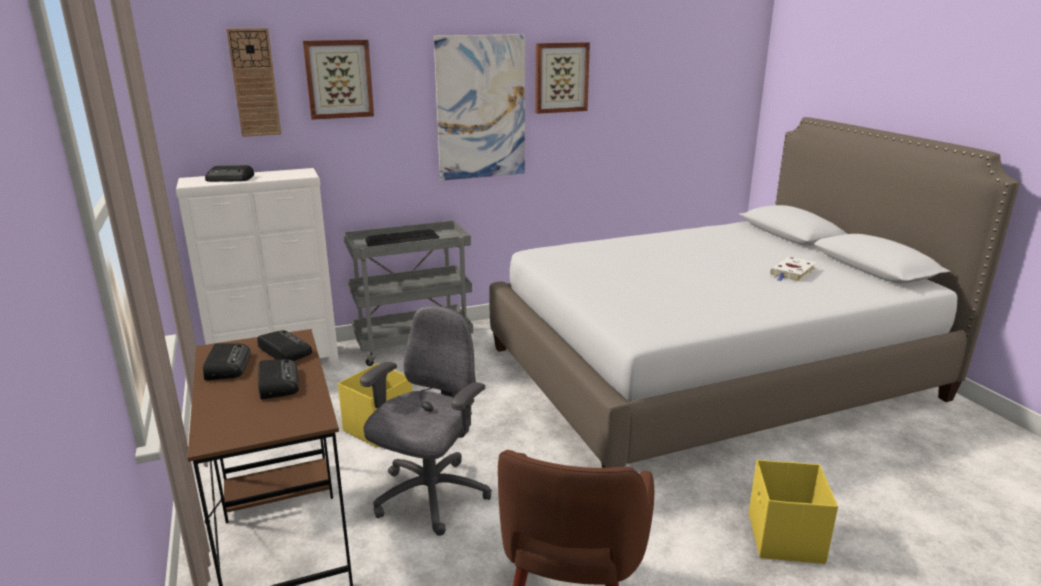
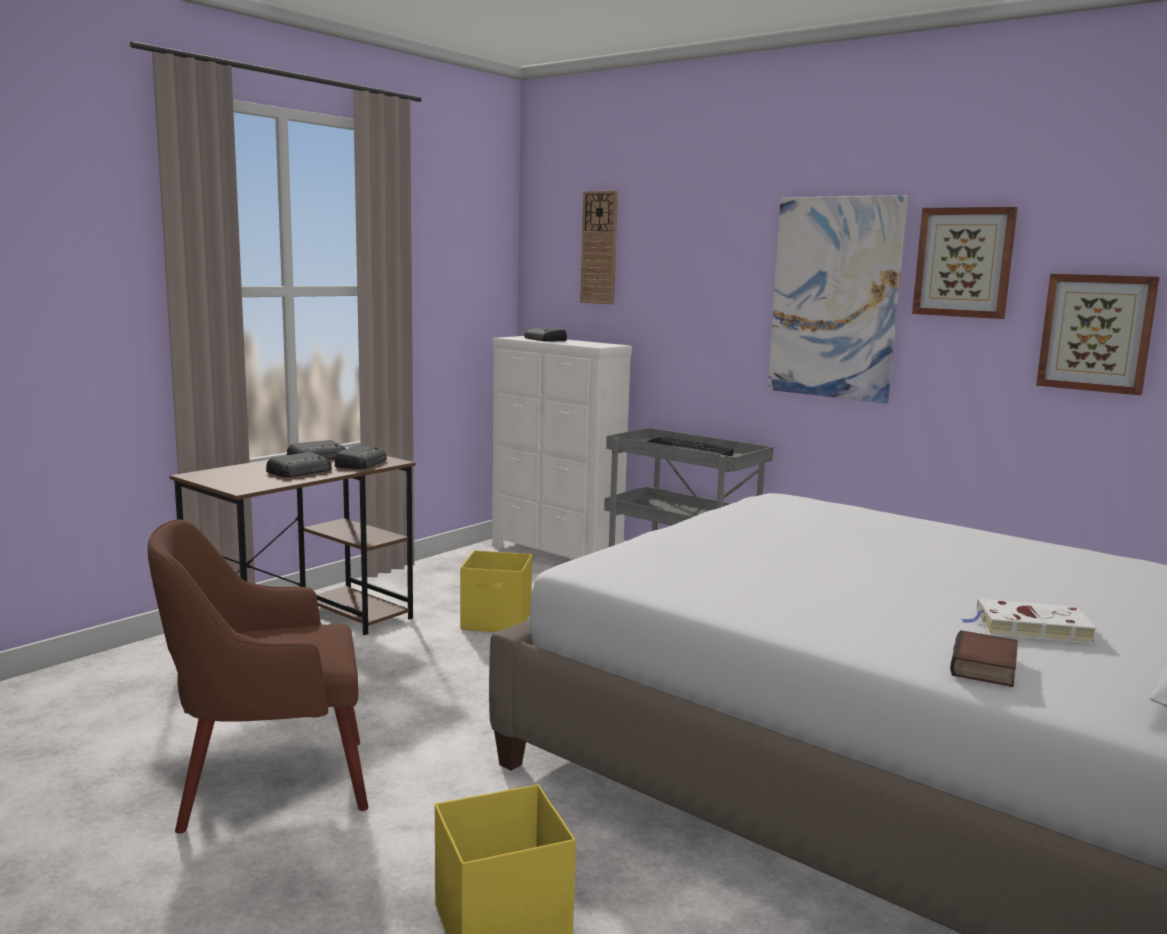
camera: 60 degrees right, 10 degrees down
picture [303,40,374,120] -> picture moved to [1036,274,1160,395]
grey office chair [360,306,492,536] -> none
none -> book [950,630,1018,687]

